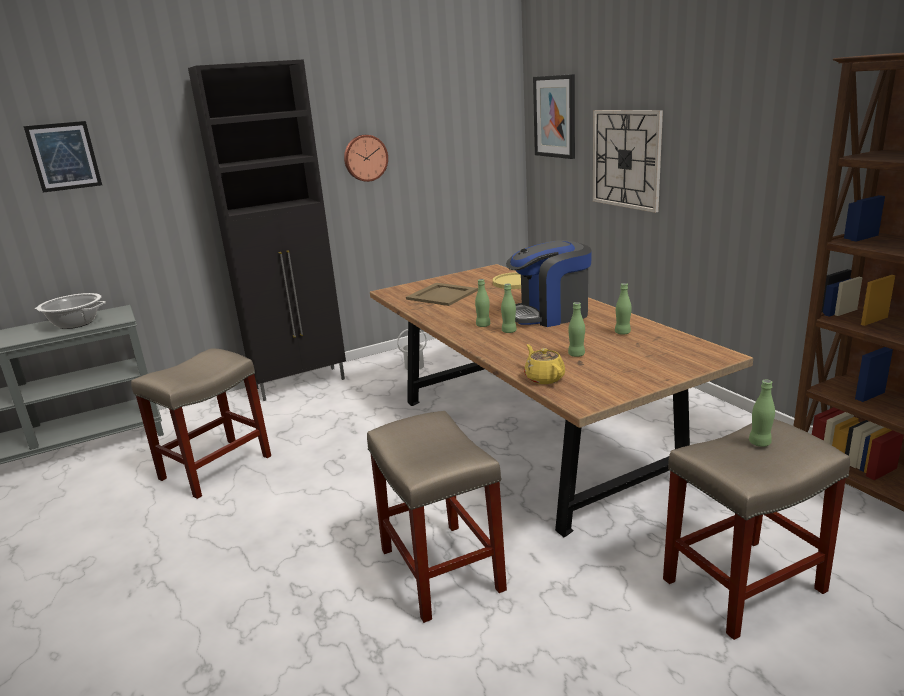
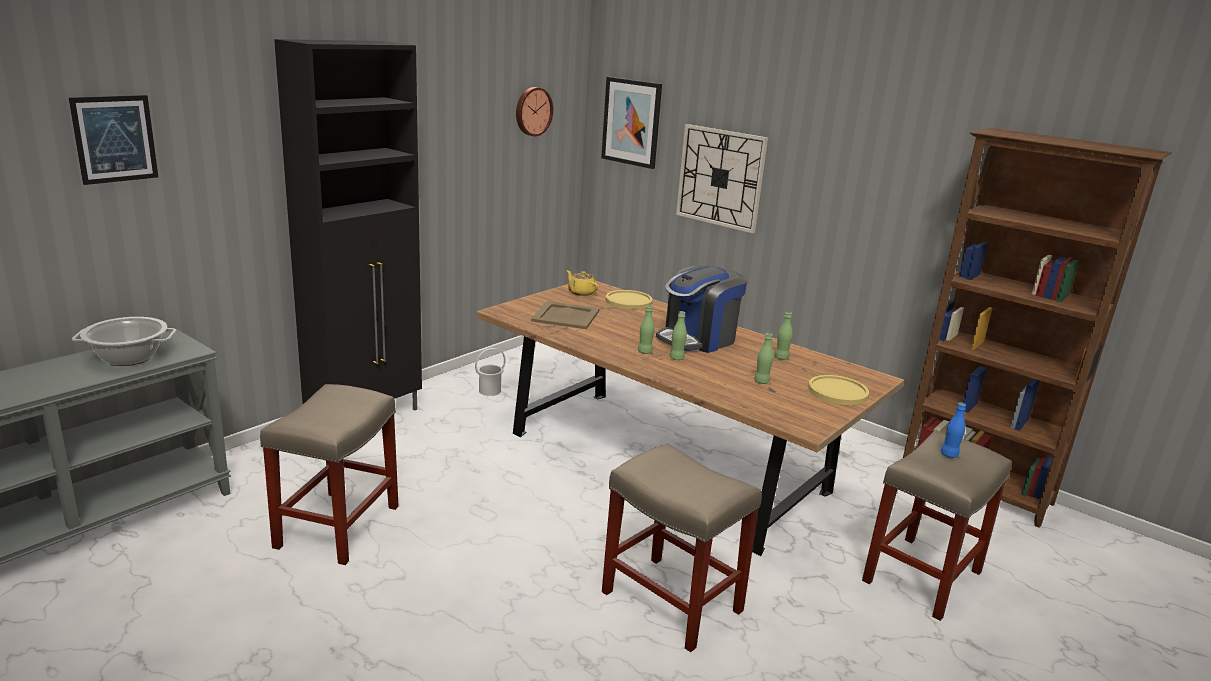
camera: 25 degrees left, 0 degrees up
wall clock [344,135,388,182] -> wall clock moved to [516,87,553,136]
yellow teapot [524,344,565,384] -> yellow teapot moved to [566,270,598,296]
green bottle [749,380,775,447] -> blue bottle [941,403,966,458]
none -> yellow plate [808,375,869,405]

